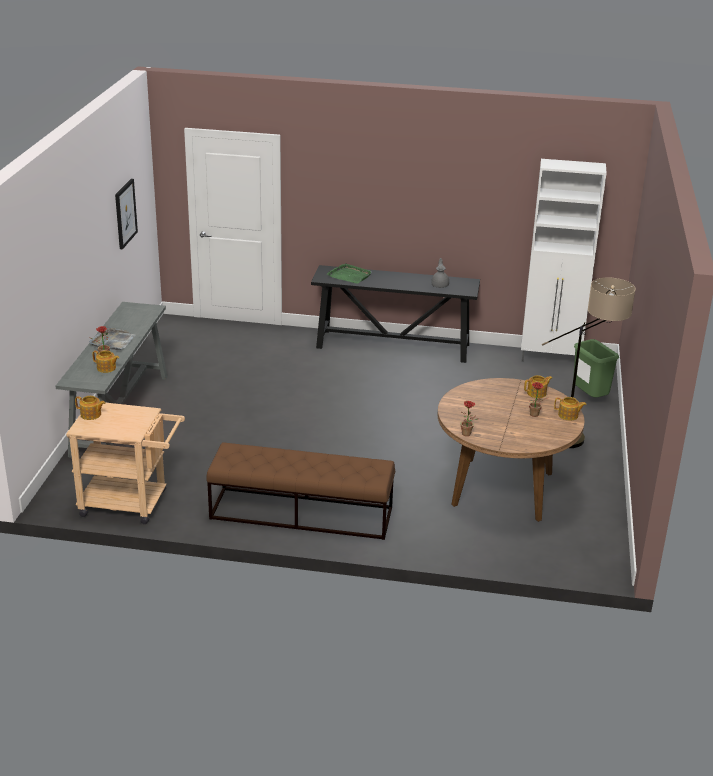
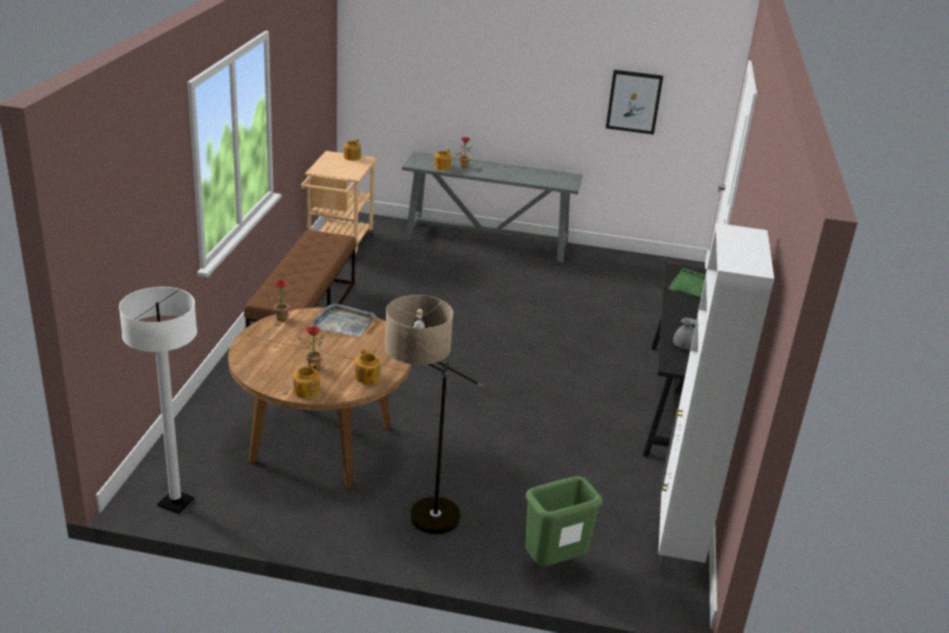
camera: 90 degrees right, 0 degrees up
grey tray [89,327,136,350] -> grey tray moved to [311,303,376,337]
none -> white floor lamp [119,287,197,514]

